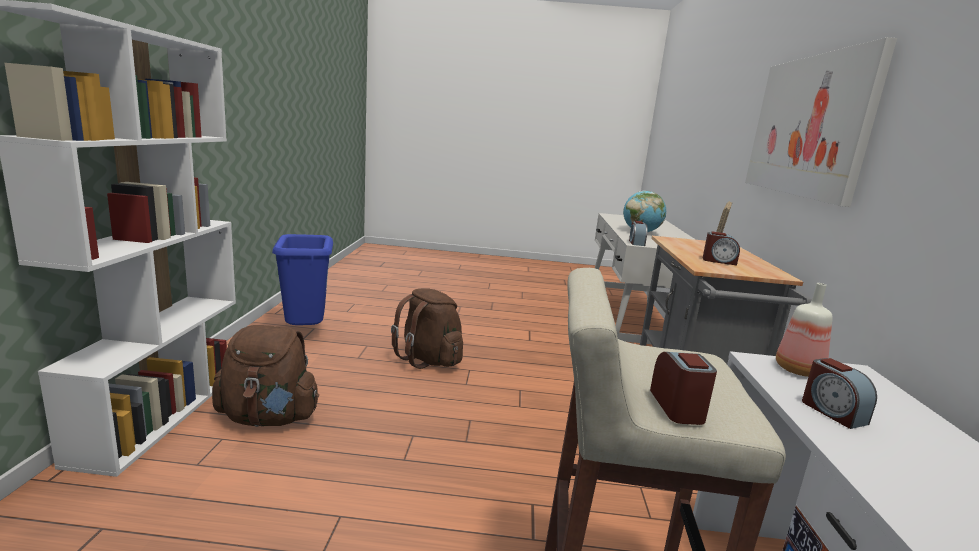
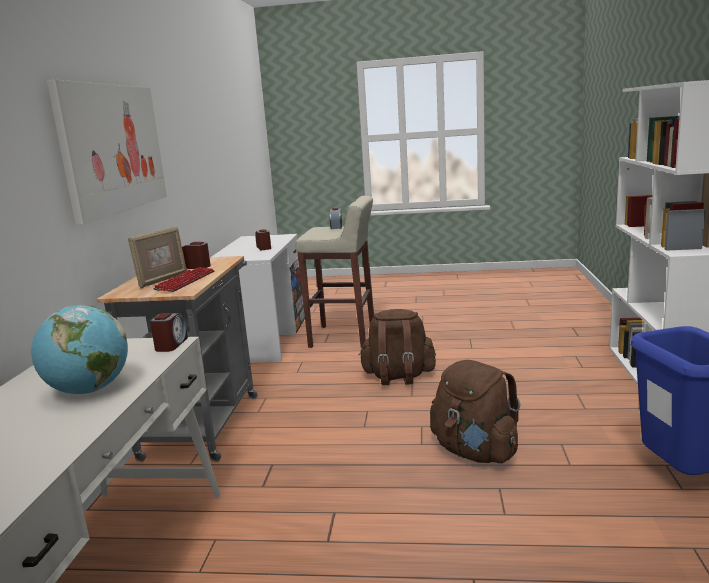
camera: 175 degrees left, 0 degrees up
brown backpack [212,325,319,427] -> brown backpack moved to [358,309,436,385]
bottle [776,283,833,377] -> none
none -> keyboard [153,267,215,292]

